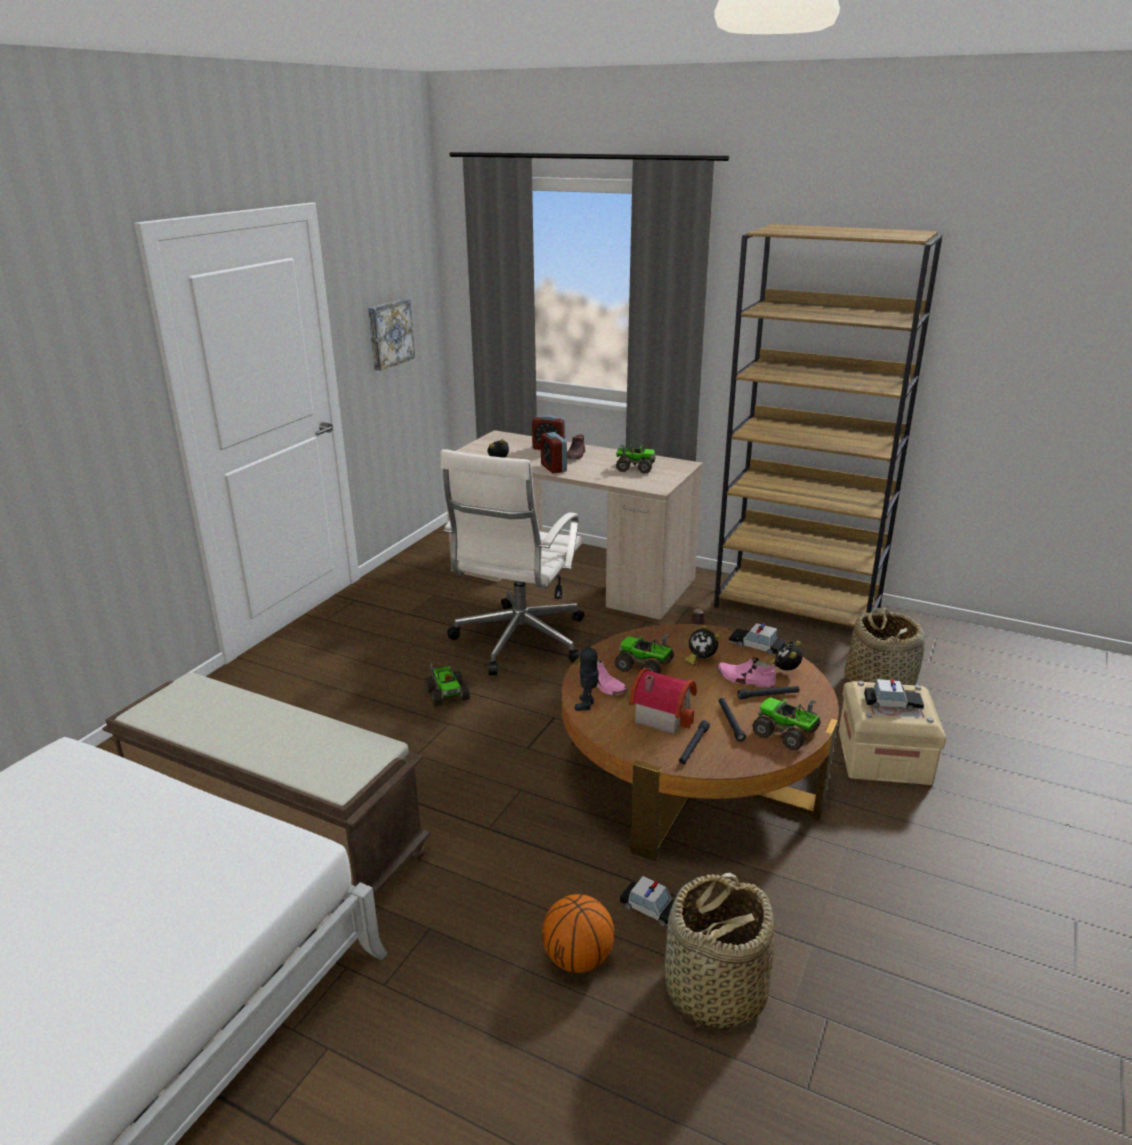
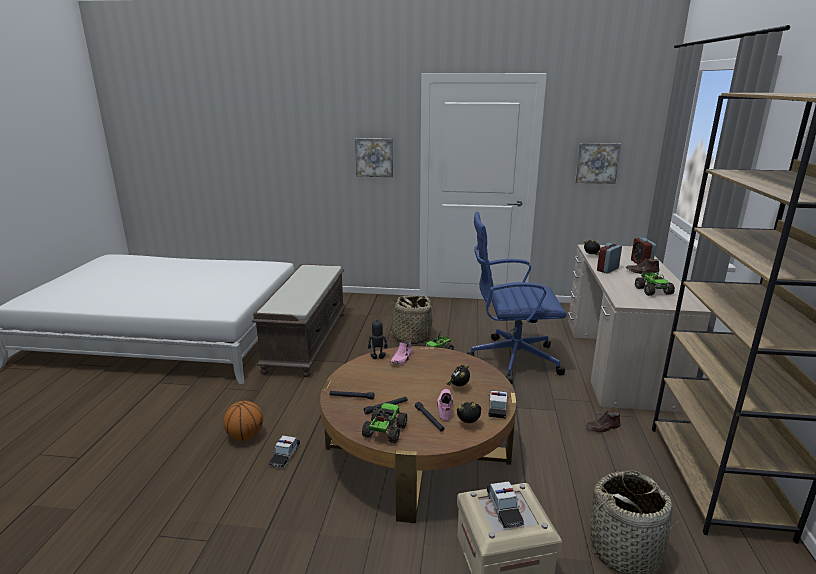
camera: 70 degrees right, 5 degrees down
white office chair [441,449,584,675] -> blue office chair [466,212,567,384]
toy truck [614,634,674,674] -> none
toy house [629,668,697,734] -> none
basket [665,873,775,1030] -> basket moved to [384,295,435,345]
none -> picture [355,138,393,177]

